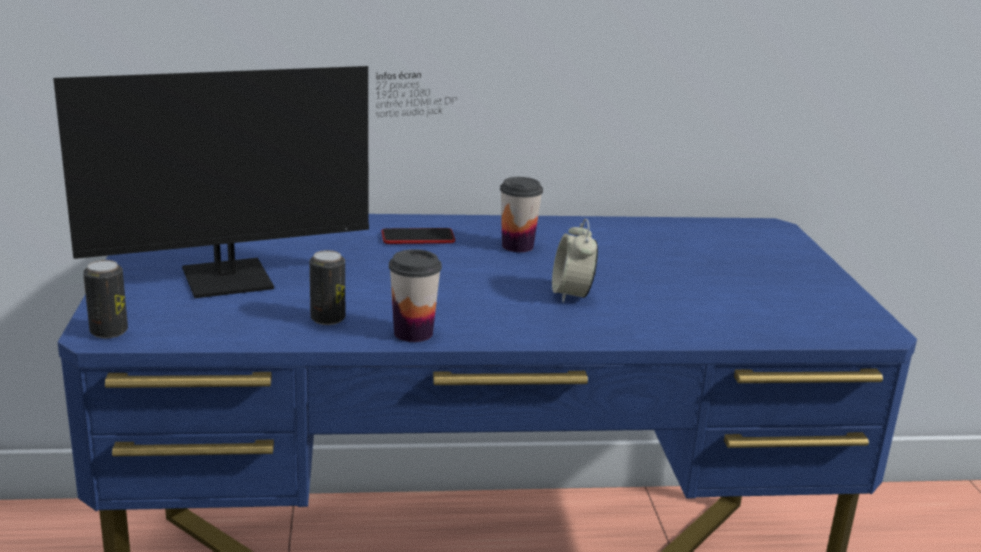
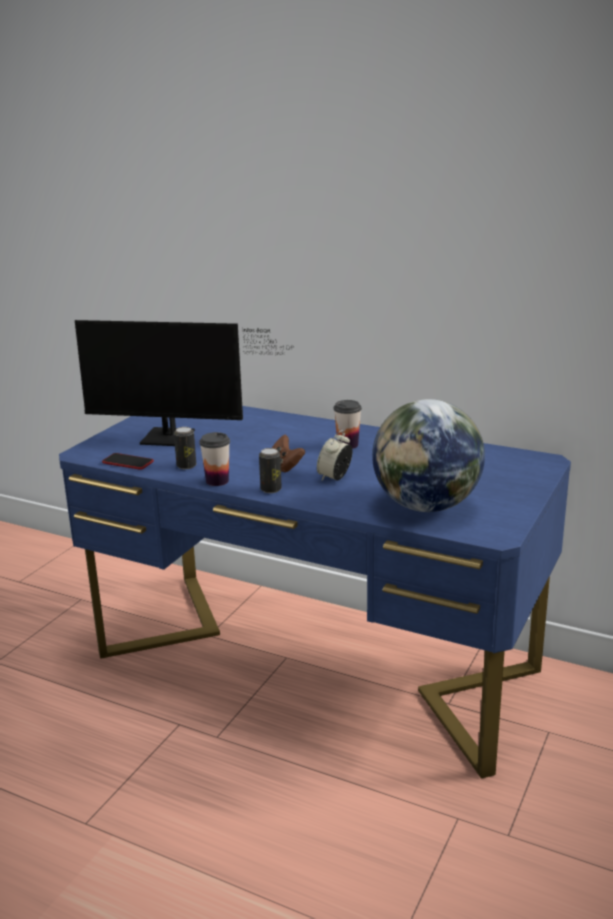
camera: 35 degrees right, 0 degrees up
can [83,260,128,338] -> can moved to [259,448,282,493]
phone [381,228,455,244] -> phone moved to [102,453,154,470]
none -> brown game controller [272,435,305,472]
none -> globe [372,399,485,512]

